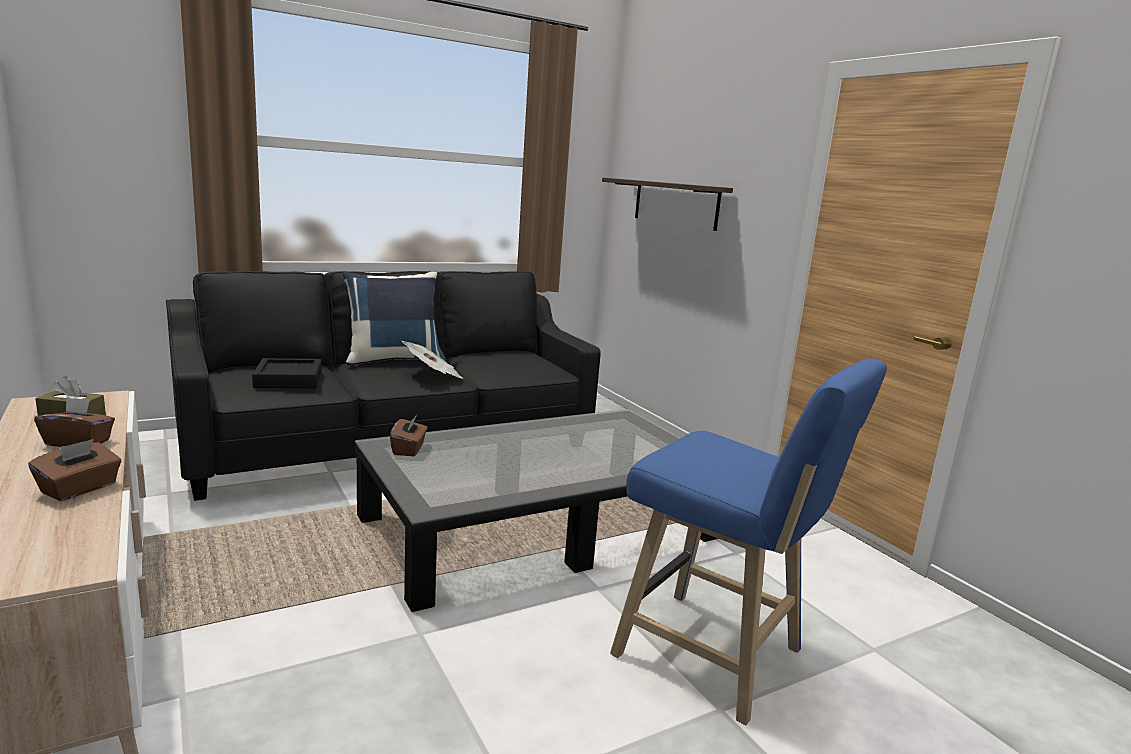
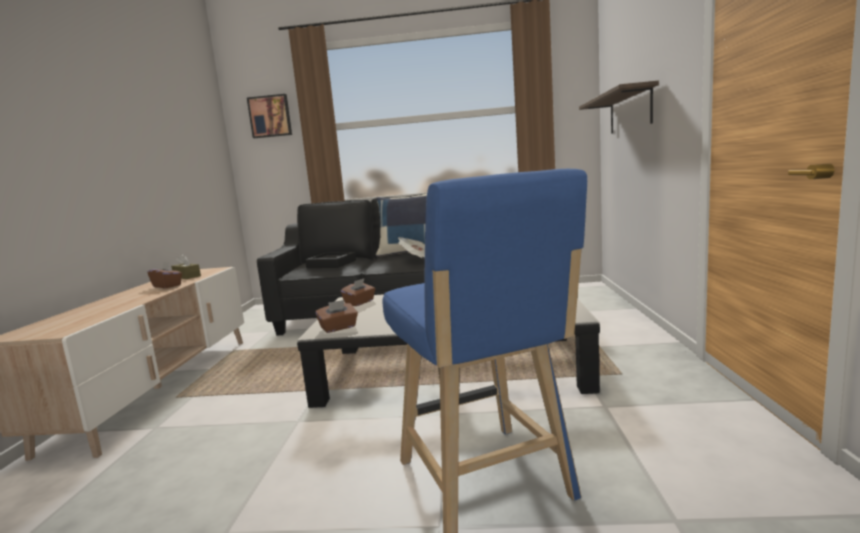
camera: 35 degrees right, 5 degrees down
brown tissue box [28,439,121,501] -> brown tissue box moved to [315,300,358,333]
none -> picture [247,94,292,138]

